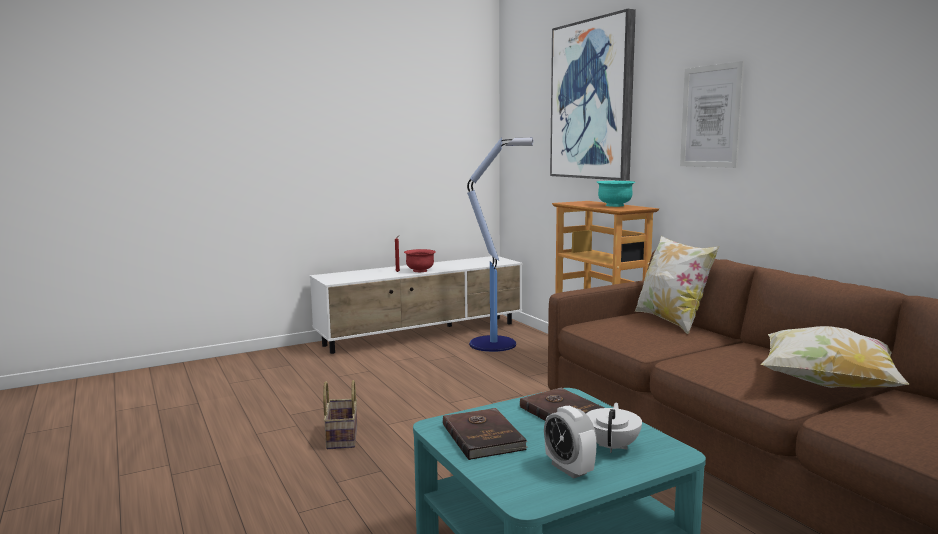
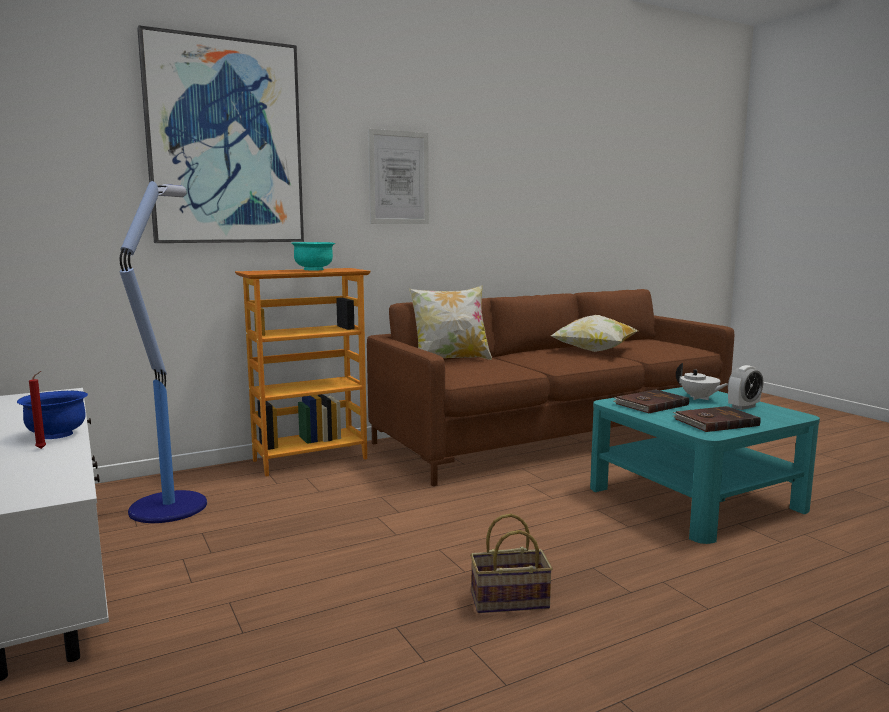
camera: 90 degrees left, 0 degrees up
red bowl [404,249,436,272] -> blue bowl [17,391,88,439]
white teapot [586,403,642,453] -> white teapot turned 150 degrees counterclockwise [676,363,728,400]

